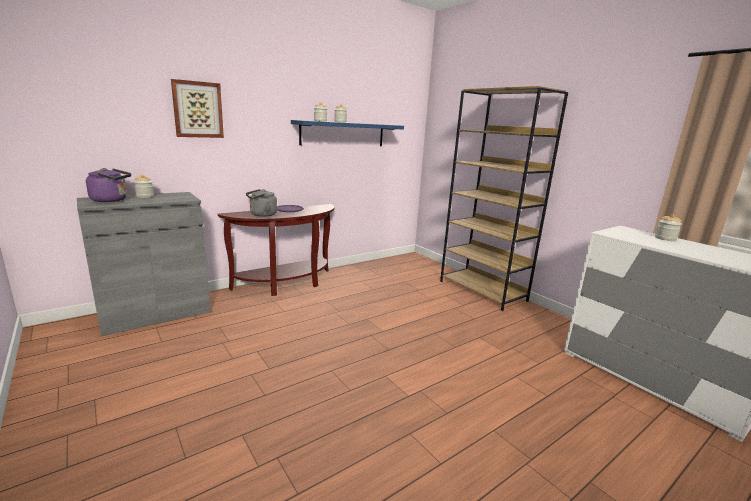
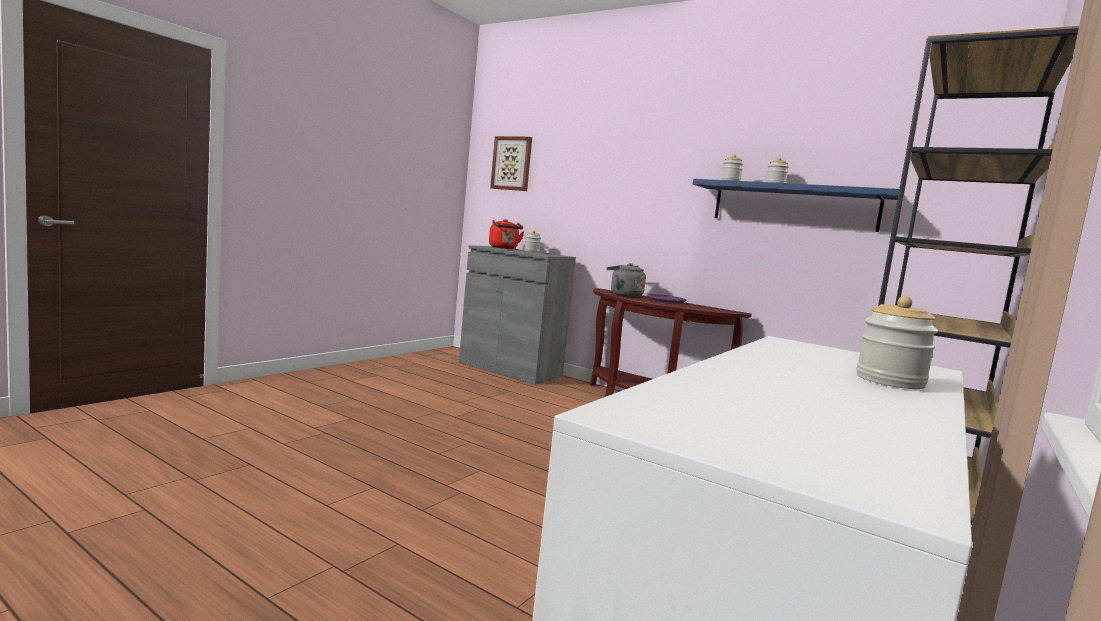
camera: 70 degrees right, 10 degrees down
purple kettle [86,168,131,202] -> red kettle [489,219,524,249]
picture [171,79,224,138] -> picture moved to [490,136,532,191]

